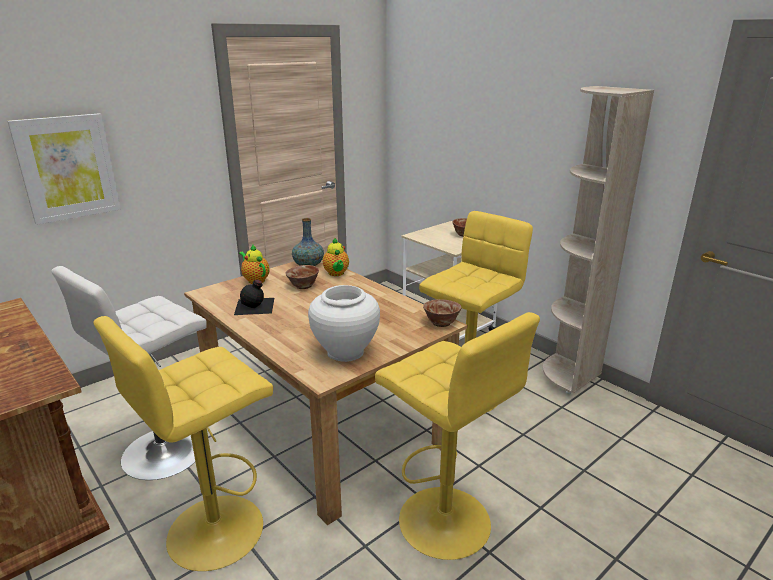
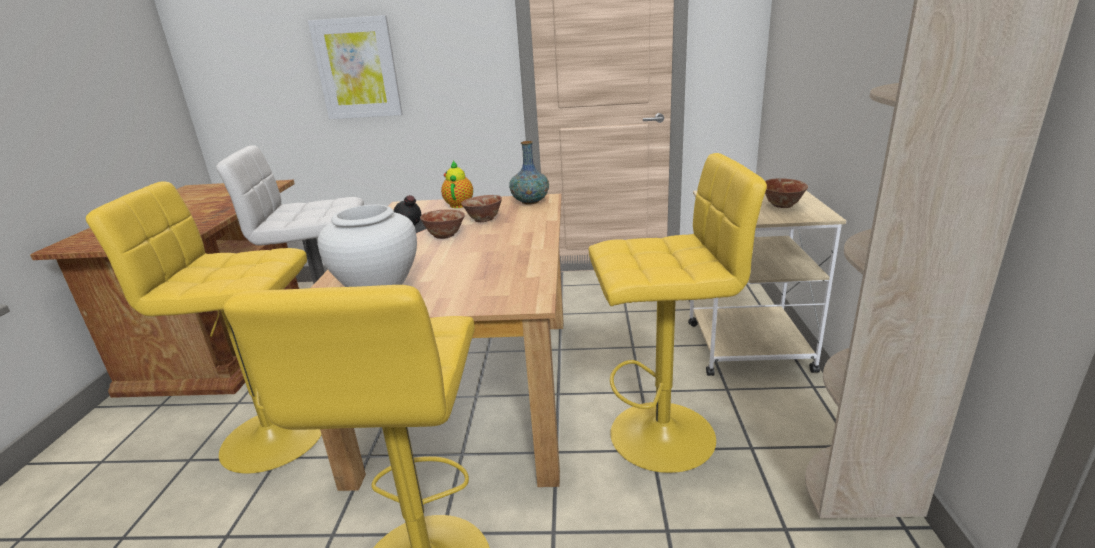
camera: 45 degrees right, 0 degrees up
teapot [323,238,349,276] -> none
bowl [423,299,462,327] -> bowl moved to [420,209,465,239]

